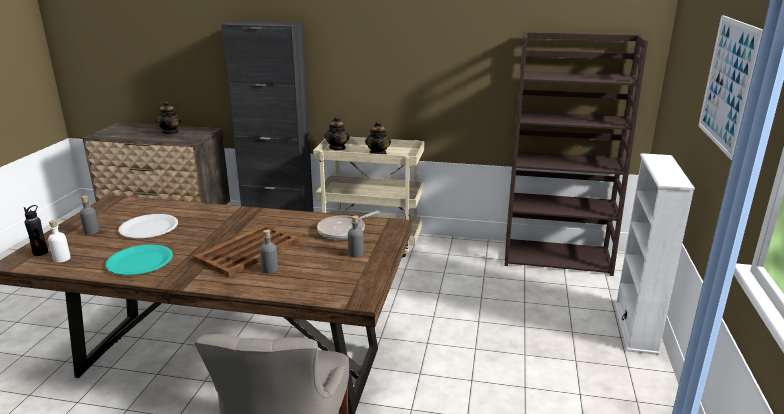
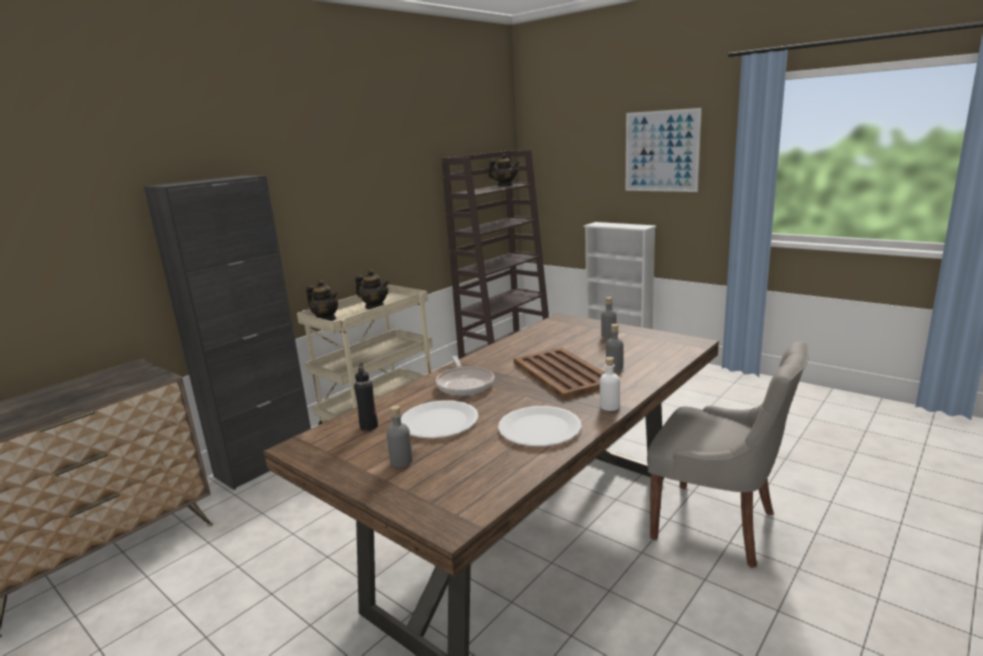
camera: 60 degrees left, 5 degrees down
black bottle [24,205,48,256] -> black bottle moved to [354,363,378,431]
white bottle [48,220,71,263] -> white bottle moved to [600,357,620,411]
turquoise plate [106,244,173,275] -> white plate [498,406,581,446]
teapot [156,101,181,134] -> teapot moved to [488,154,520,186]
frying pan [317,211,380,240] -> frying pan moved to [436,356,494,396]

